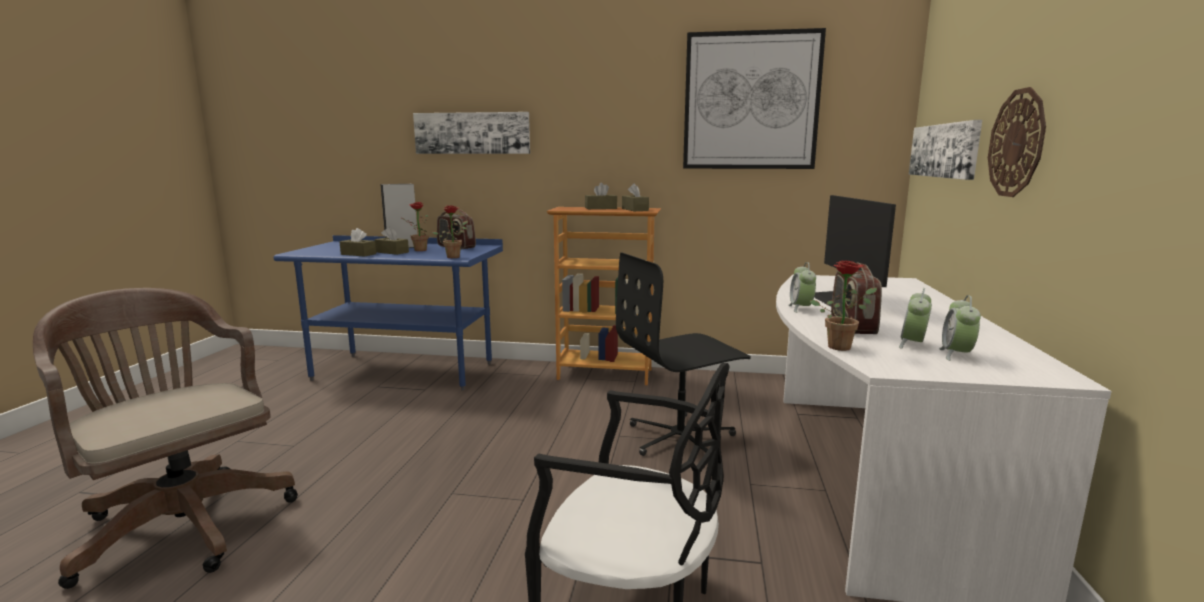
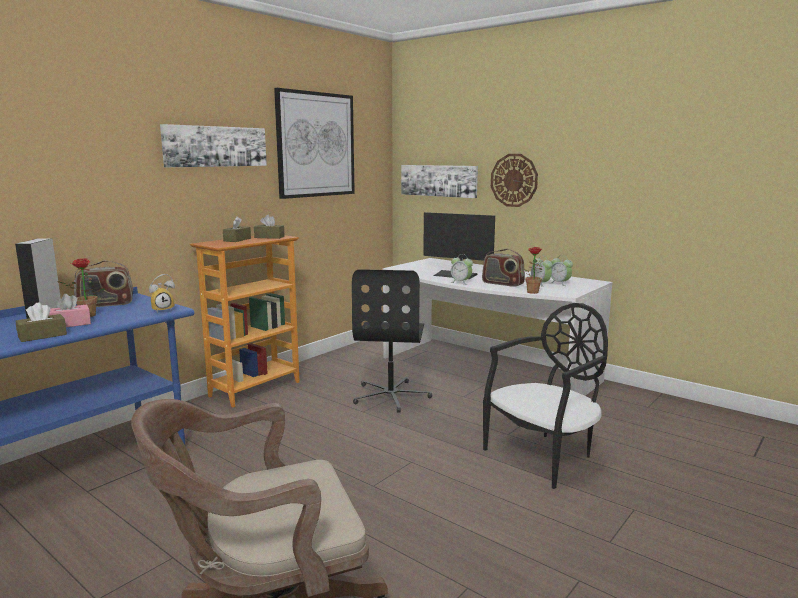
camera: 60 degrees left, 0 degrees up
brown tissue box [374,227,409,255] -> pink tissue box [49,294,91,327]
picture [413,112,530,154] -> picture moved to [160,124,267,167]
potted plant [432,205,468,258] -> alarm clock [149,274,175,313]

